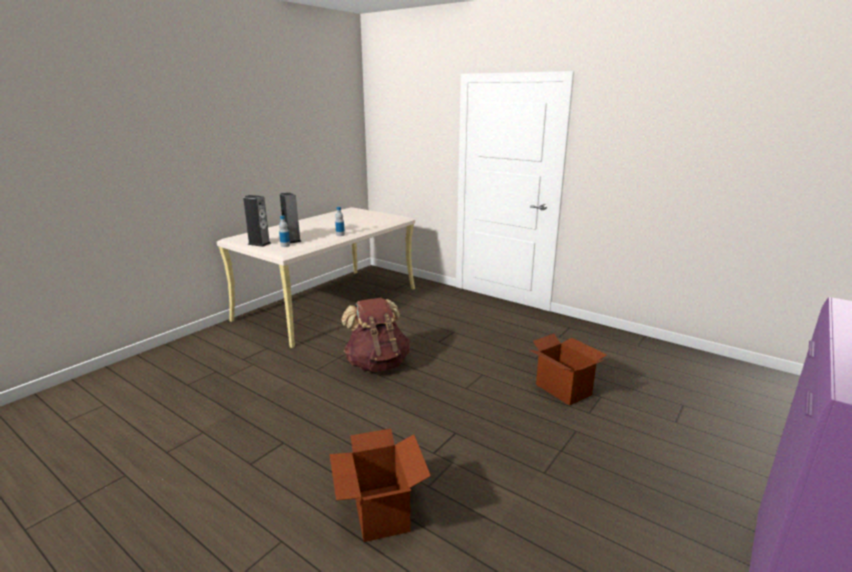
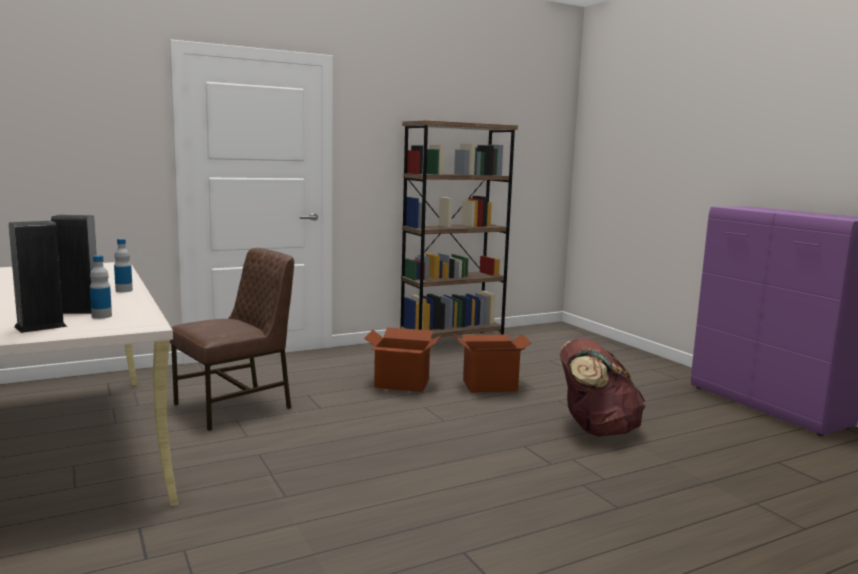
camera: 65 degrees left, 10 degrees down
cardboard box [330,429,431,542] -> cardboard box moved to [364,327,441,392]
brown backpack [341,298,410,372] -> brown backpack moved to [559,338,646,437]
none -> brown chair [170,248,294,431]
none -> brown bookcase [400,120,518,338]

